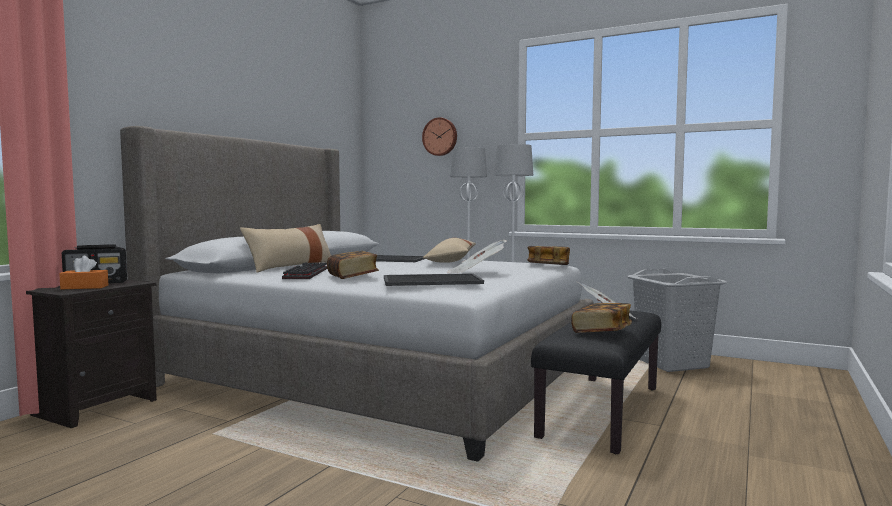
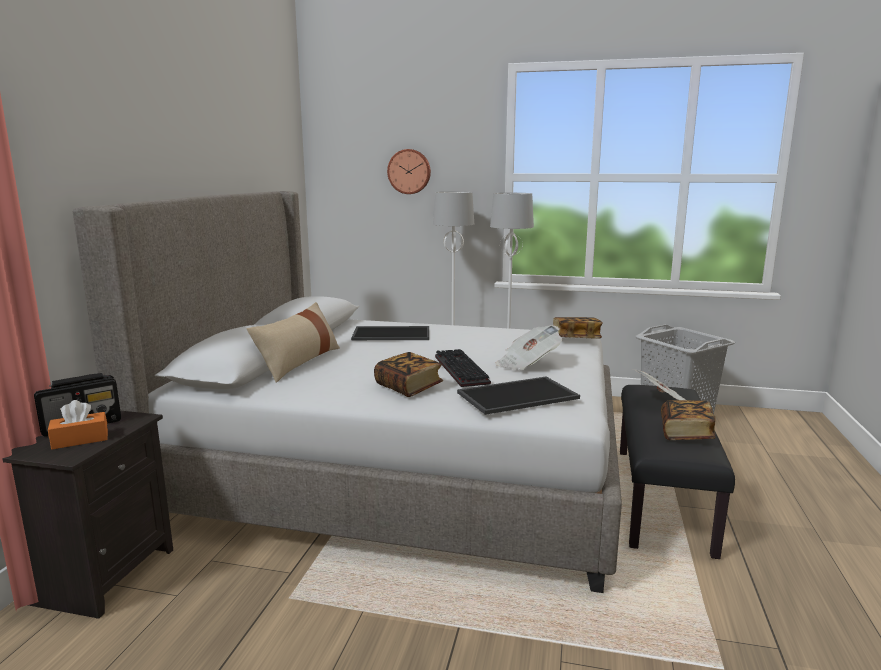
camera: 15 degrees left, 10 degrees up
keyboard [282,262,327,279] -> keyboard moved to [435,349,491,387]
beige pillow [423,238,476,263] -> none

